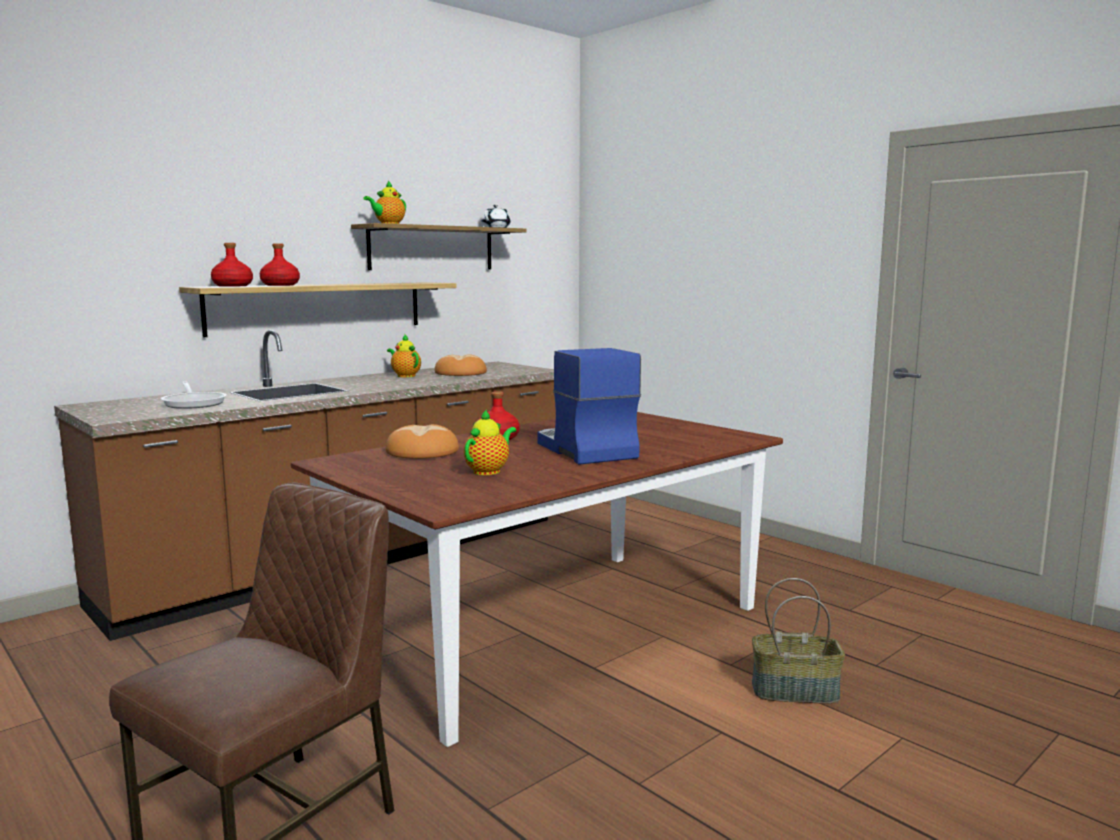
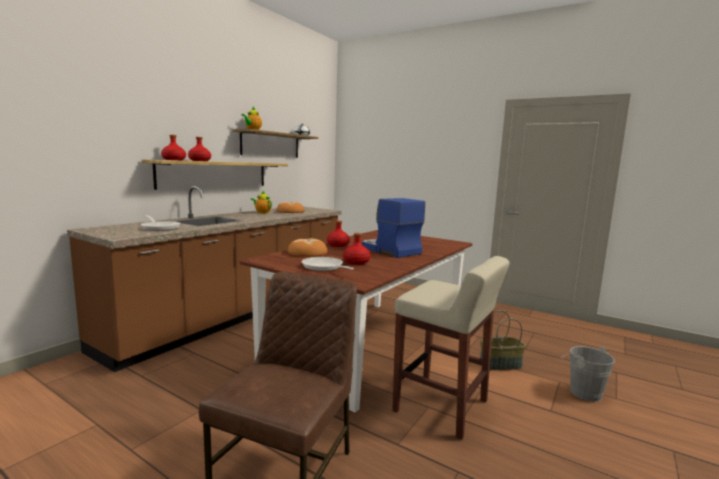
camera: 15 degrees left, 0 degrees up
teapot [464,409,517,475] -> red bottle [343,233,371,265]
none -> frying pan [301,257,354,271]
none -> beige stool [392,256,509,440]
none -> grey bucket [561,346,615,402]

